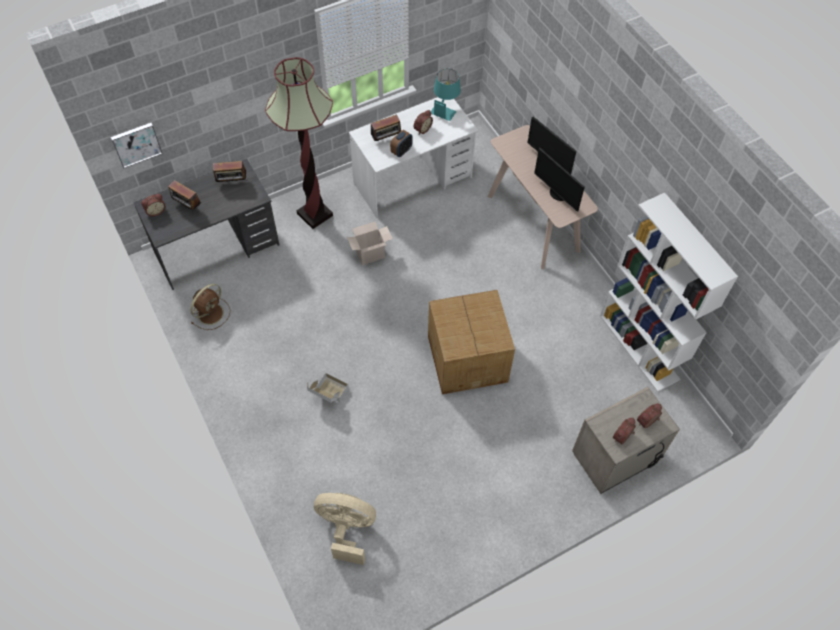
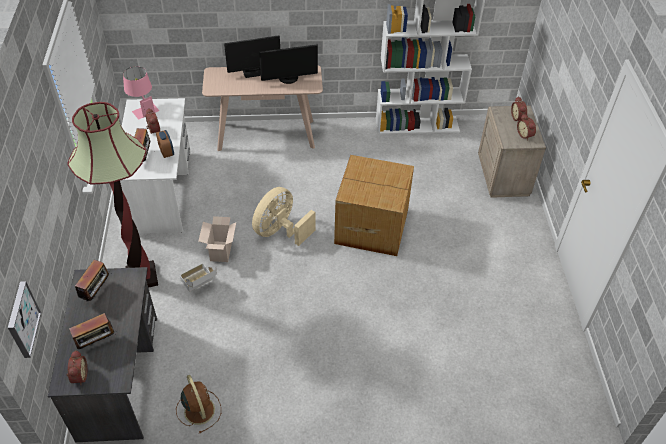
camera: 65 degrees left, 10 degrees down
cardboard box [307,373,349,403] -> cardboard box moved to [180,263,217,292]
beige fan [314,493,376,565] -> beige fan moved to [252,187,315,246]
turquoise table lamp [431,69,461,121] -> pink table lamp [123,67,160,119]

